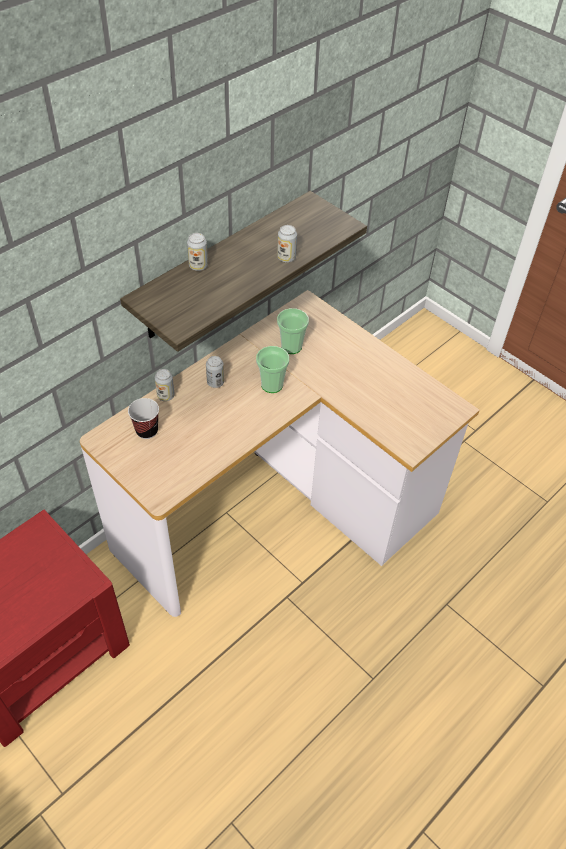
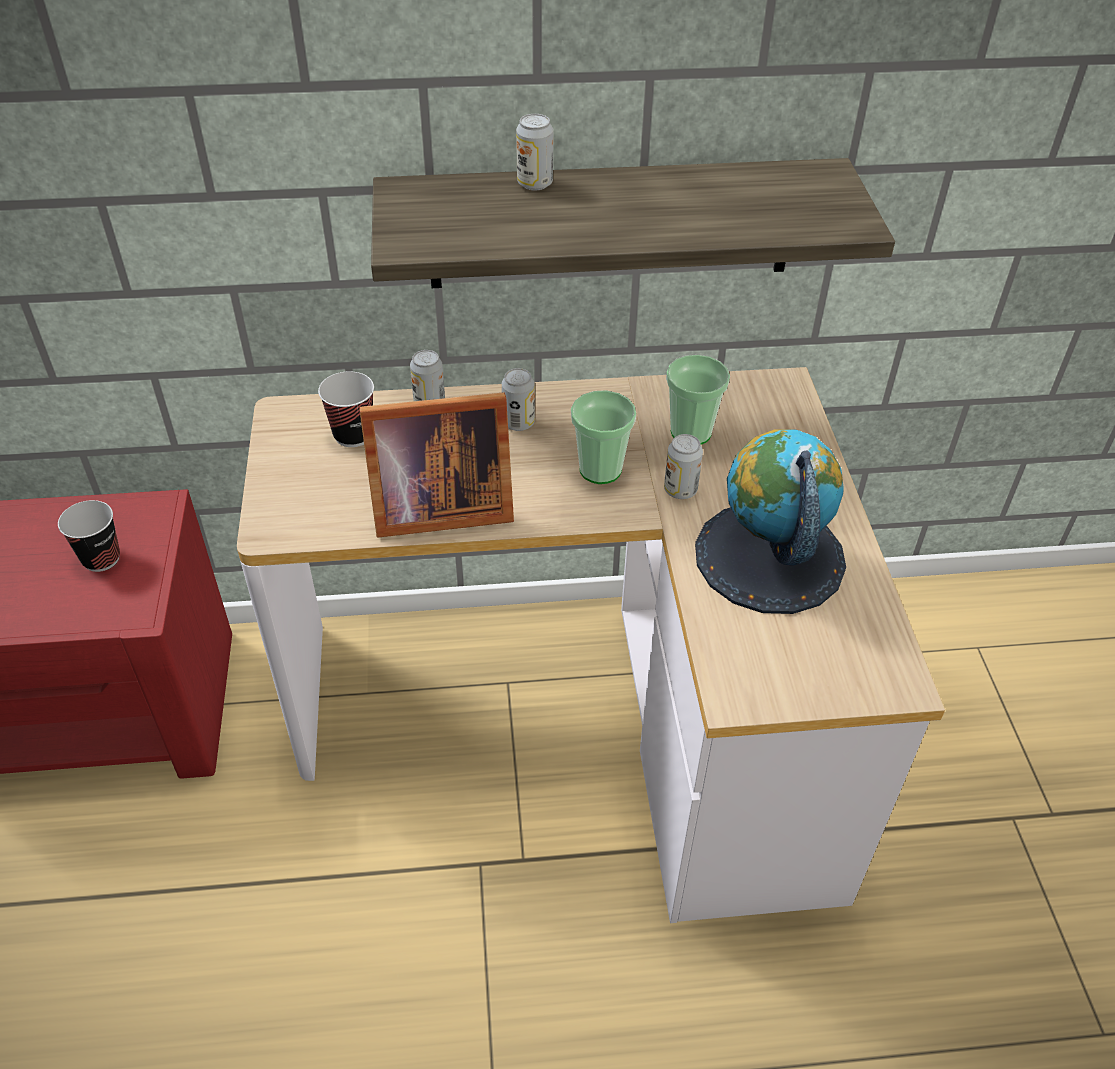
camera: 40 degrees right, 5 degrees down
can [277,225,297,263] -> can moved to [664,434,703,499]
none -> cup [58,500,120,572]
none -> picture frame [360,392,514,538]
none -> globe [695,429,846,614]

